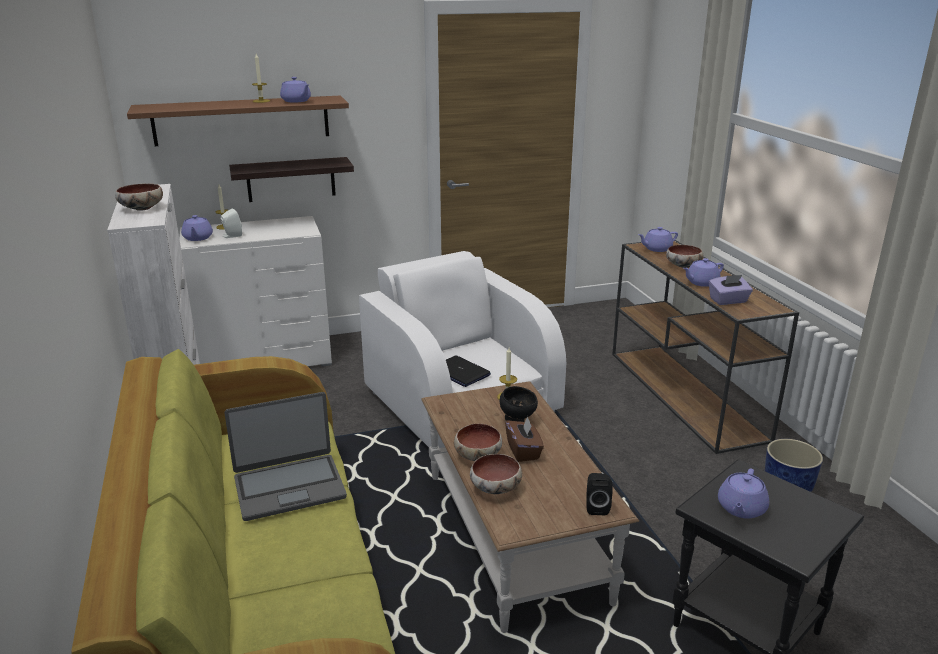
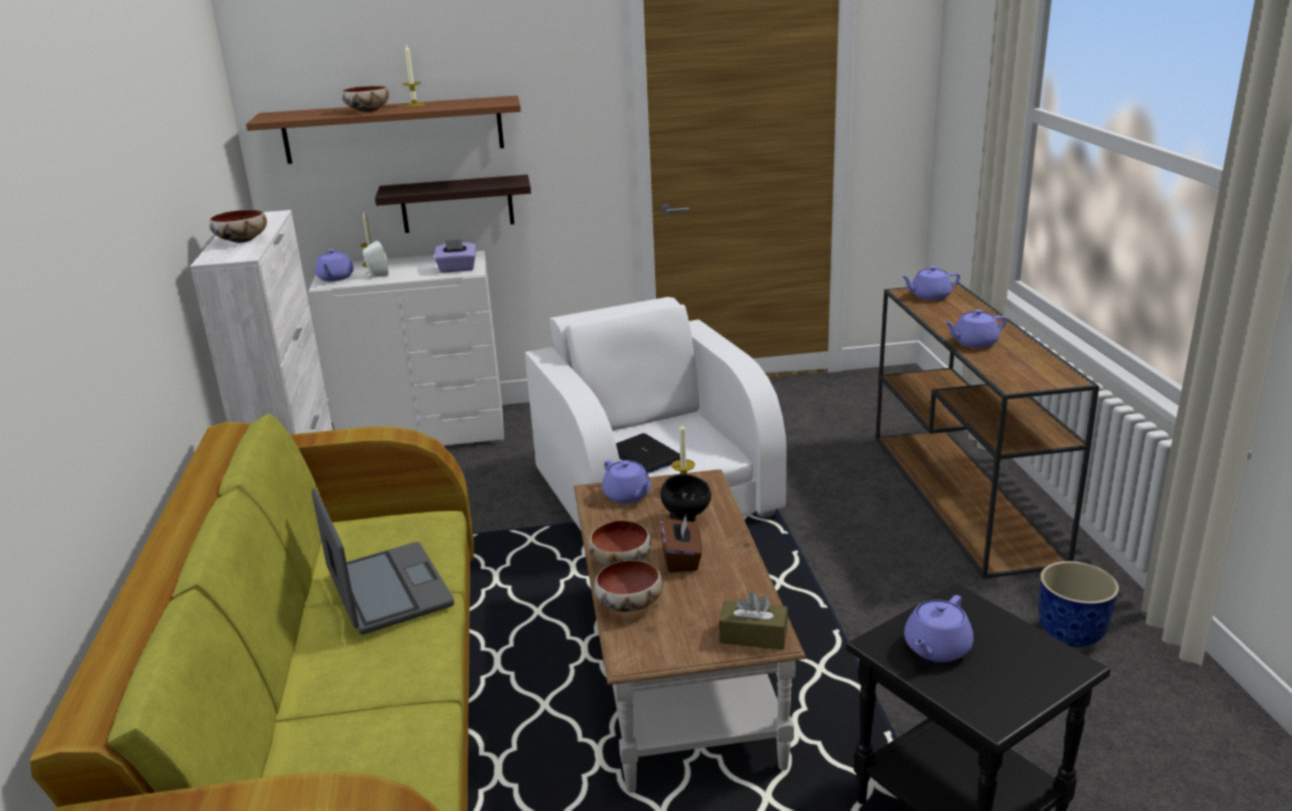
camera: 10 degrees right, 0 degrees up
laptop [225,392,347,521] -> laptop turned 105 degrees counterclockwise [312,488,454,635]
purple teapot [280,77,311,103] -> purple teapot moved to [602,460,651,503]
black speaker [586,473,613,515] -> brown tissue box [719,592,788,650]
bowl [666,245,703,268] -> bowl moved to [341,86,389,112]
purple tissue box [709,275,753,305] -> purple tissue box moved to [434,239,476,273]

